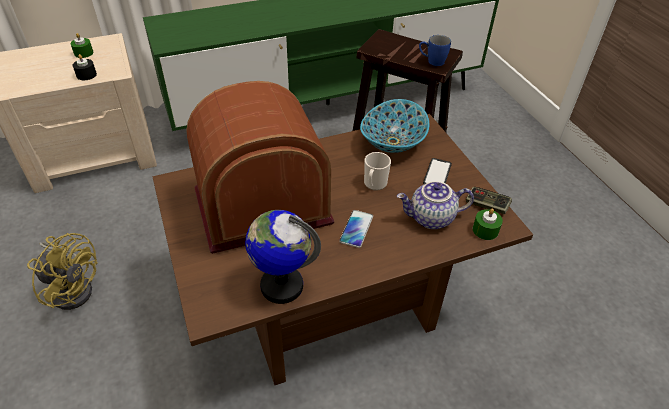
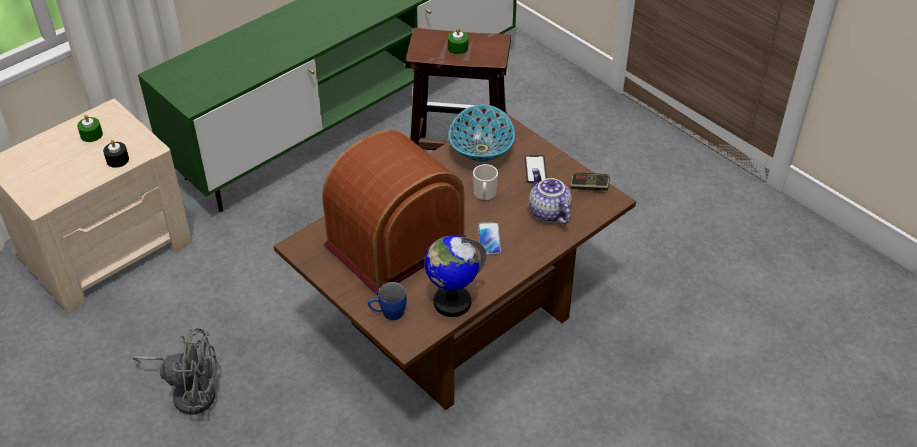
camera: 20 degrees left, 0 degrees up
yellow fan [27,233,98,310] -> grey fan [132,328,218,414]
teapot [397,181,474,229] -> teapot turned 90 degrees clockwise [529,168,572,224]
blue mug [419,35,451,66] -> blue mug moved to [368,282,407,320]
green candle [473,208,503,240] -> green candle moved to [448,28,468,55]

